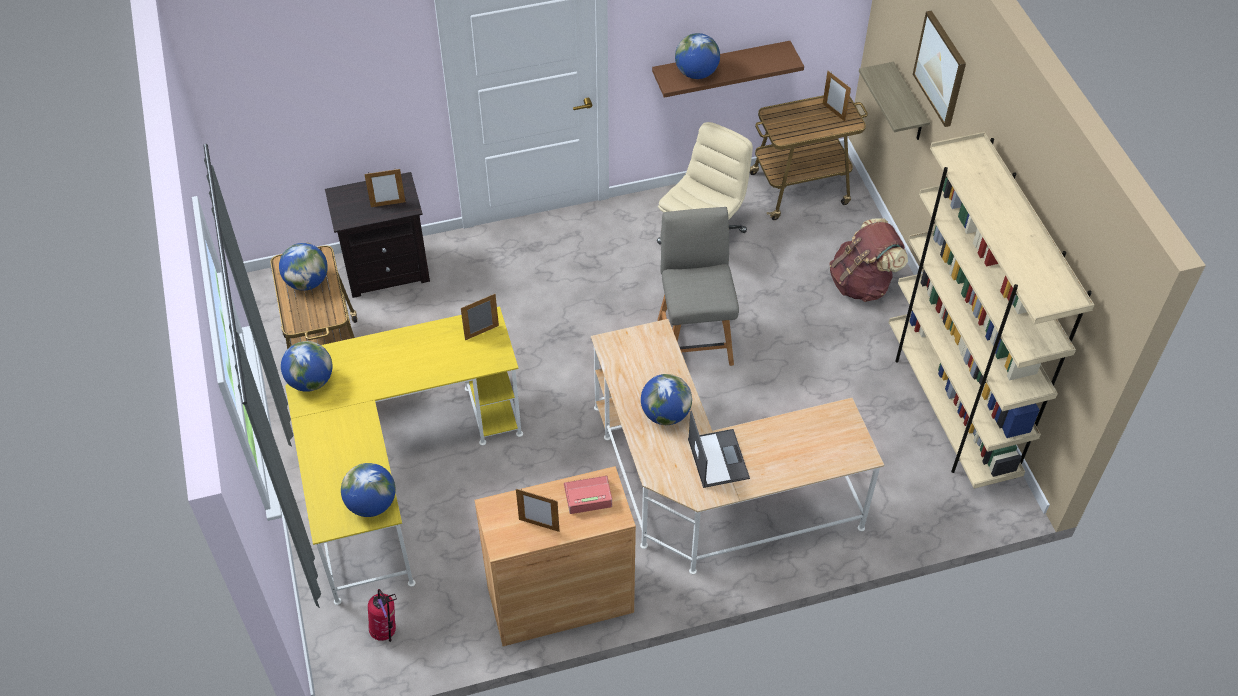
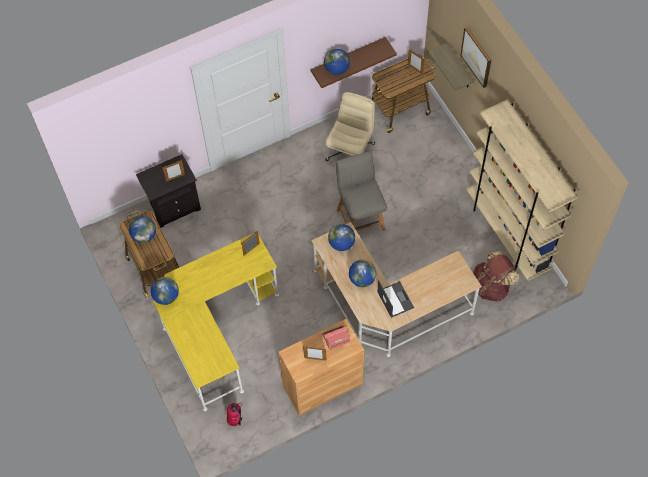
camera: 10 degrees left, 10 degrees up
globe [341,463,396,517] -> globe moved to [328,224,355,251]
brown backpack [829,218,908,302] -> brown backpack moved to [473,251,519,302]

